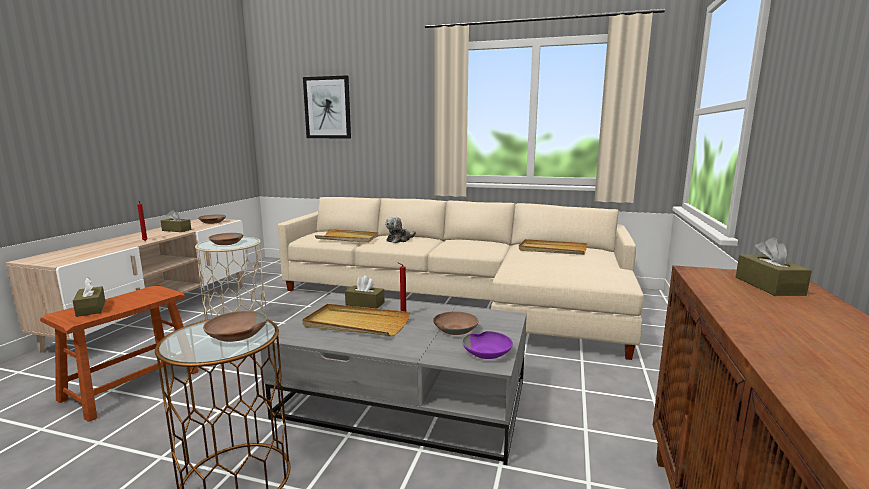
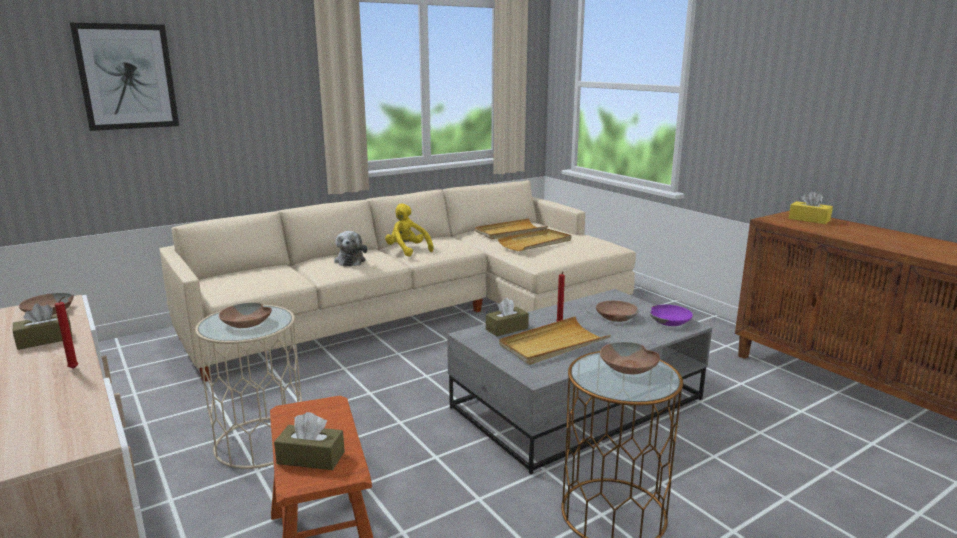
camera: 50 degrees left, 5 degrees up
beige tray [315,229,378,243] -> beige tray moved to [498,229,572,251]
brown tissue box [736,237,812,296] -> yellow tissue box [789,191,833,224]
none -> yellow plush toy [385,203,434,257]

